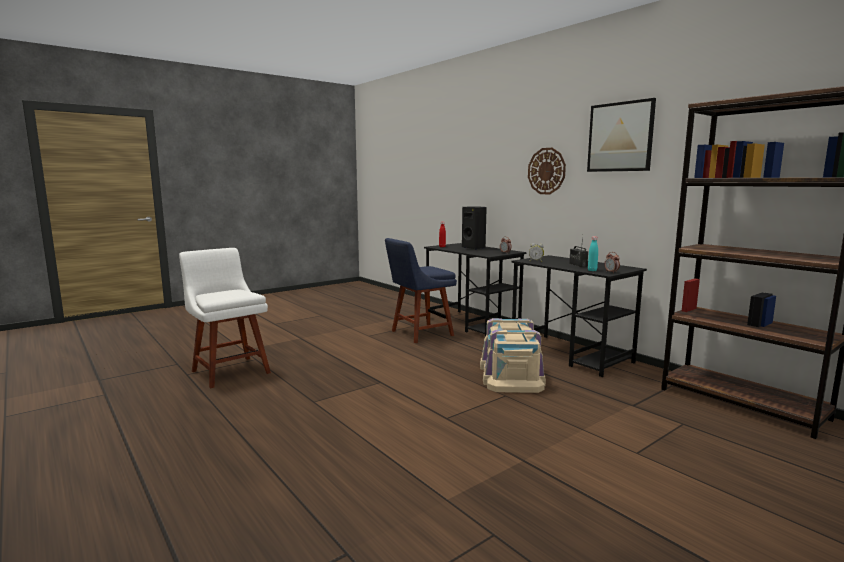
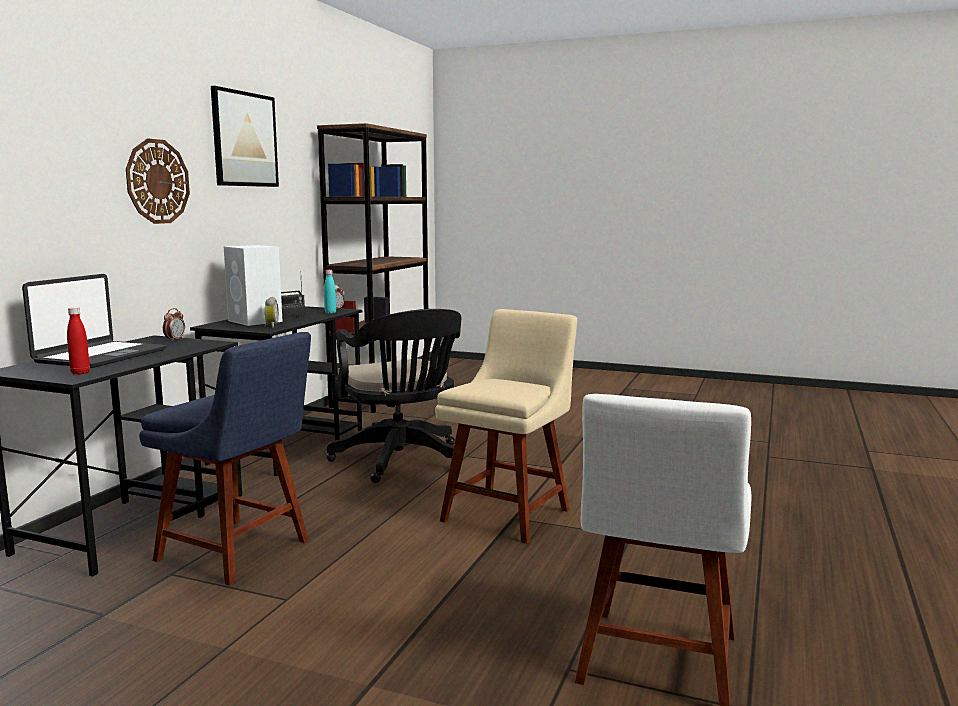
camera: 120 degrees left, 0 degrees up
black speaker [462,206,487,250] -> laptop [22,274,167,368]
beige storage box [480,318,546,393] -> black office chair [326,309,462,483]
none -> white speaker [224,245,283,326]
none -> beige chair [435,309,577,544]

